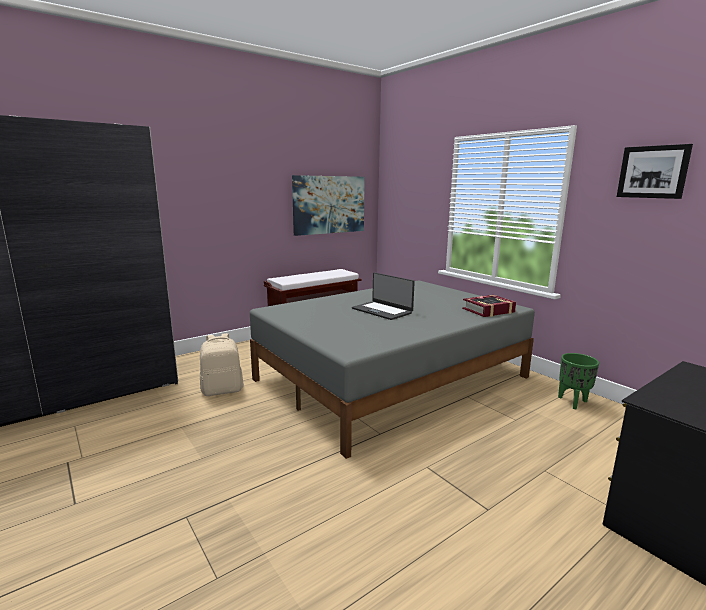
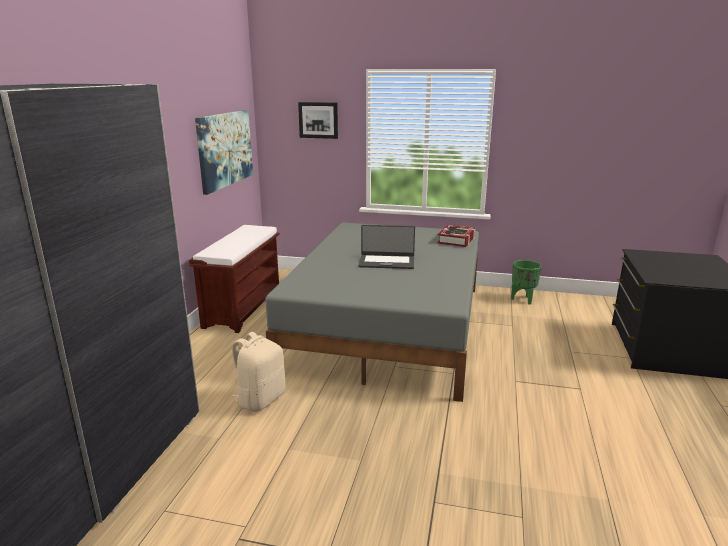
camera: 40 degrees left, 5 degrees up
picture [617,144,693,199] -> picture moved to [298,102,338,139]

